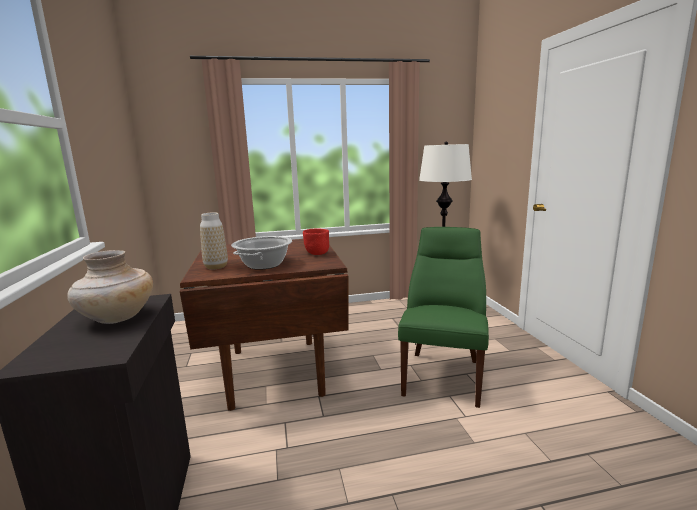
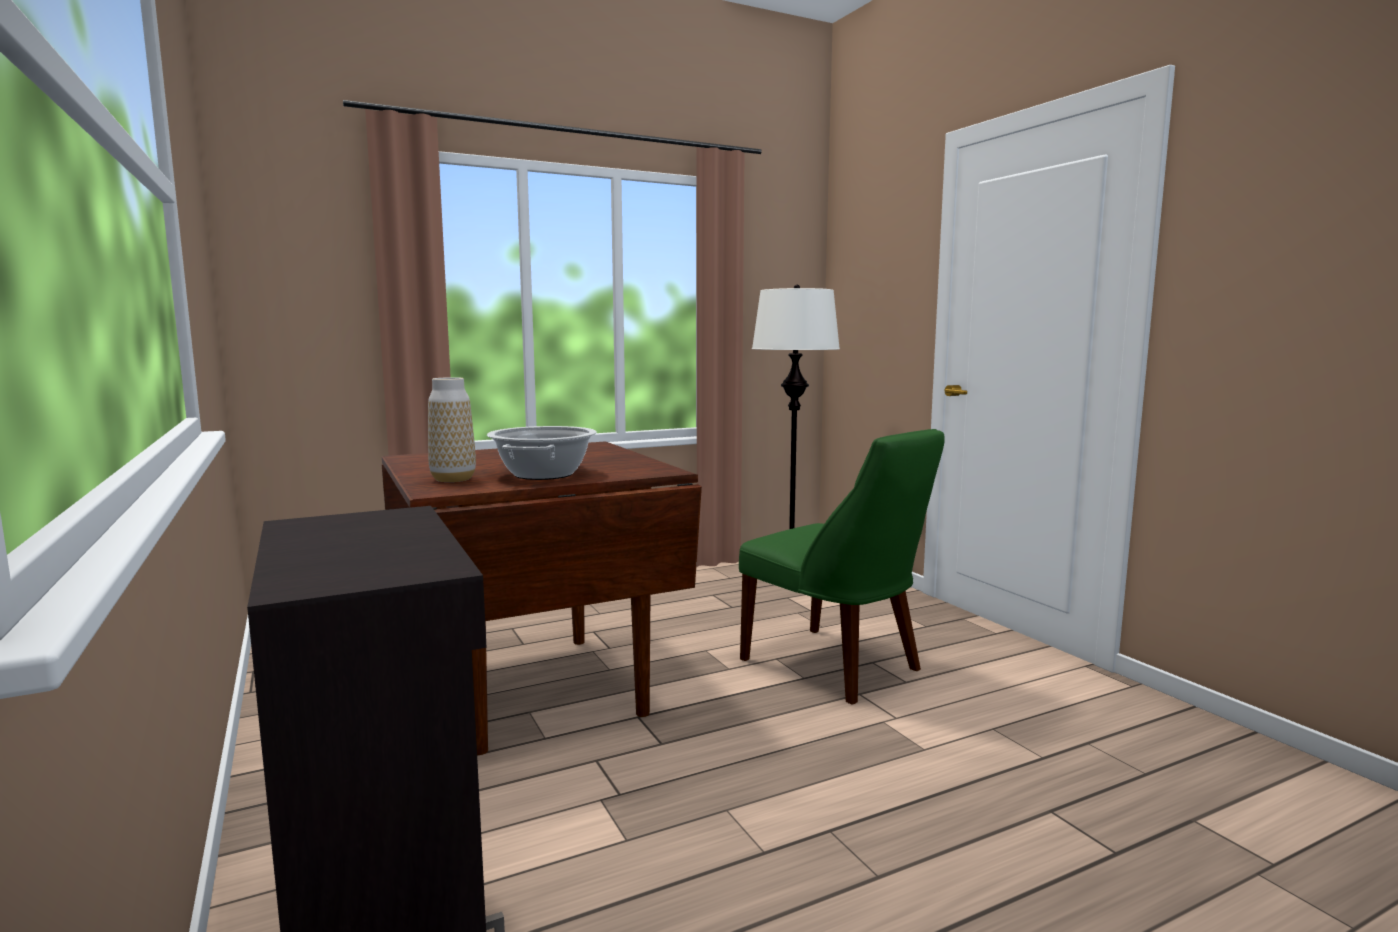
camera: 15 degrees left, 5 degrees down
beige vase [67,250,153,324] -> none
red bowl [303,229,329,255] -> none
green chair [398,227,489,408] -> green chair turned 135 degrees clockwise [739,429,945,704]

